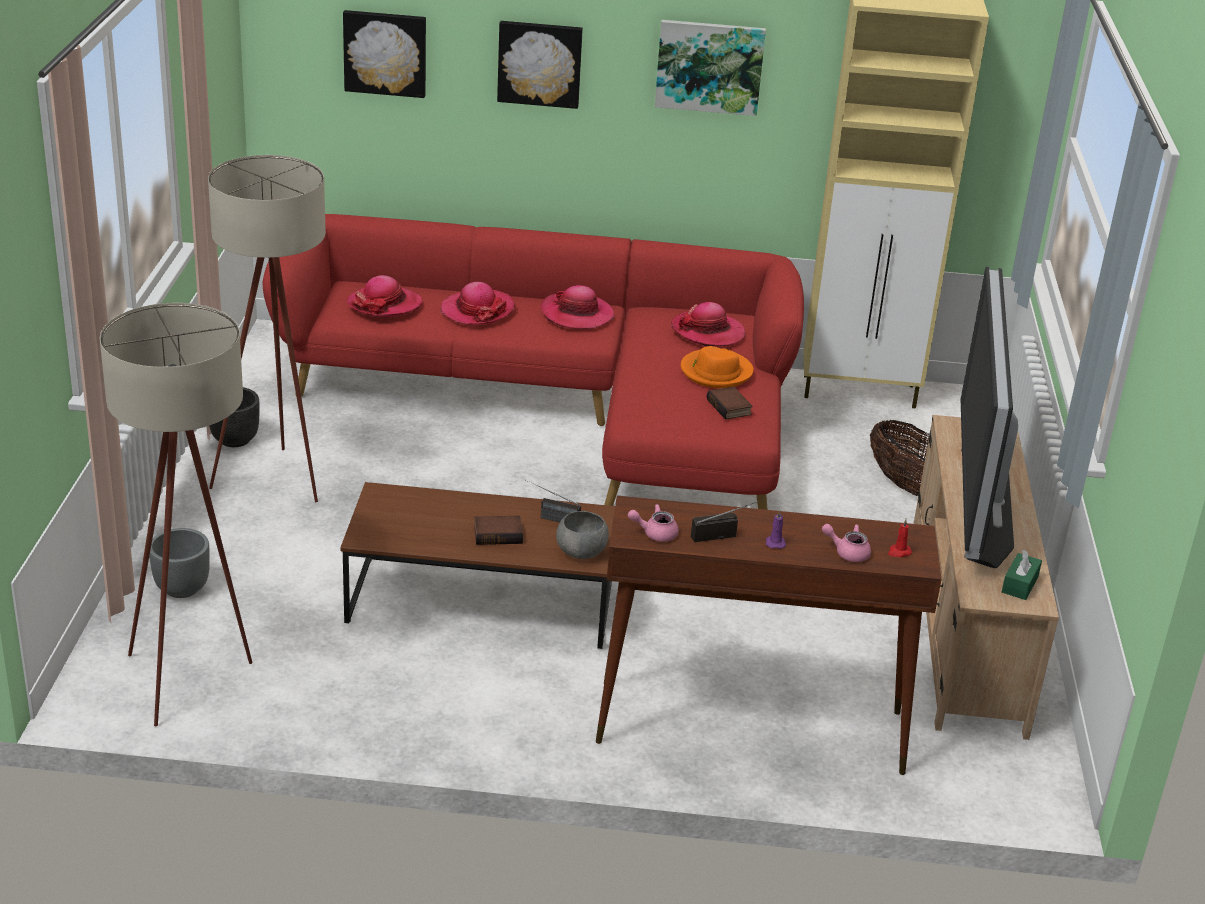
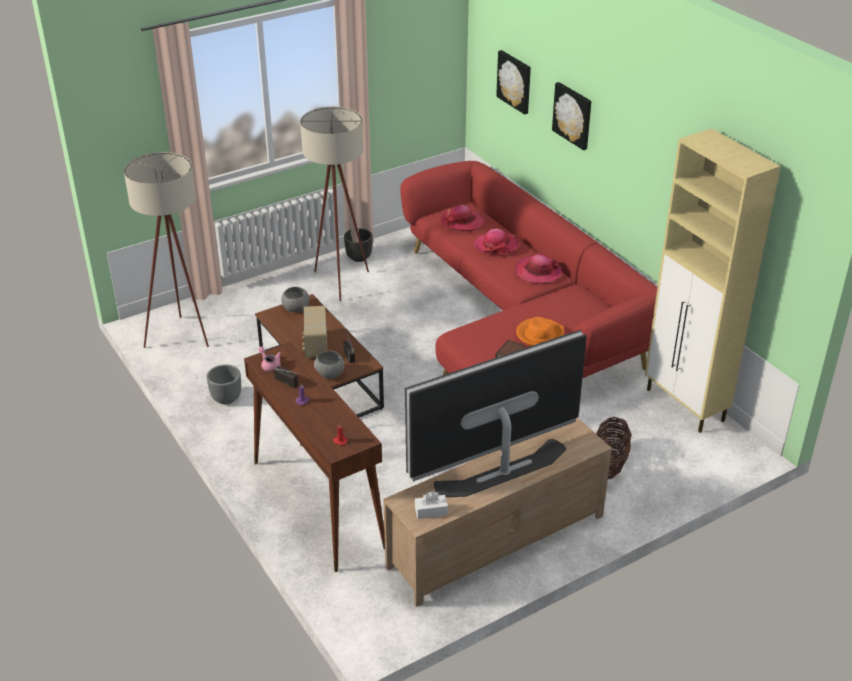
camera: 55 degrees right, 5 degrees up
grey planter [149,528,210,598] -> grey planter moved to [207,364,241,404]
book [474,516,523,545] -> radio [302,306,327,358]
picture [655,20,766,116] -> none
hat [671,302,745,347] -> none
pink teapot [822,524,871,562] -> none
green tissue box [1002,550,1042,600] -> white tissue box [415,491,448,519]
none -> grey bowl [281,287,309,312]

